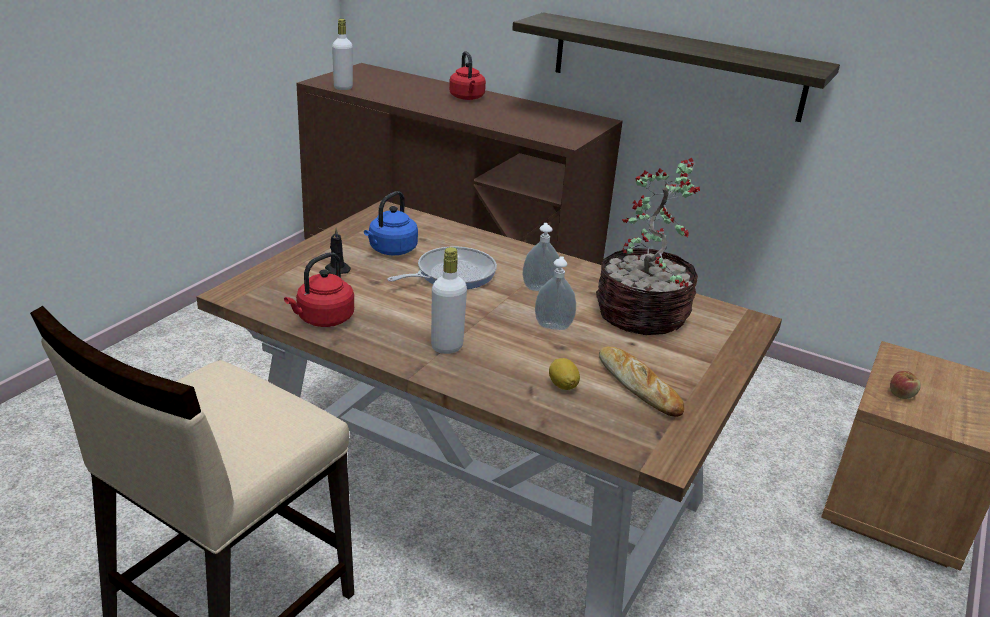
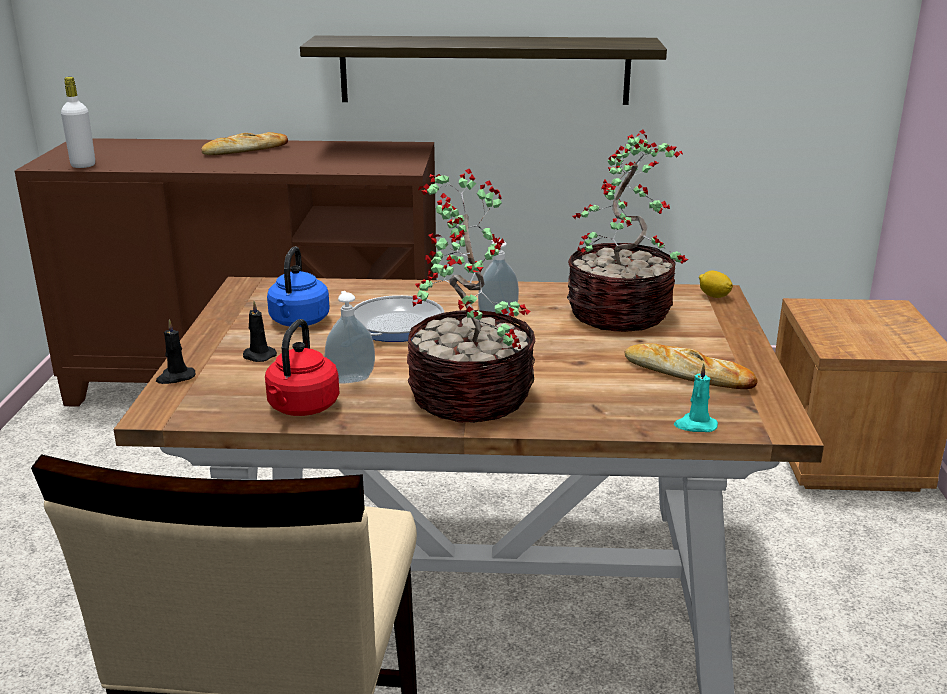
camera: 25 degrees left, 5 degrees down
white bottle [431,247,467,354] -> potted plant [407,168,535,423]
red kettle [449,51,486,100] -> bread [202,132,288,155]
soap dispenser [535,256,576,330] -> soap dispenser moved to [324,291,375,384]
lemon [549,358,580,390] -> lemon moved to [699,271,733,298]
apple [890,371,921,399] -> none
none -> black candle [156,319,196,384]
none -> turquoise candle [674,363,718,432]

